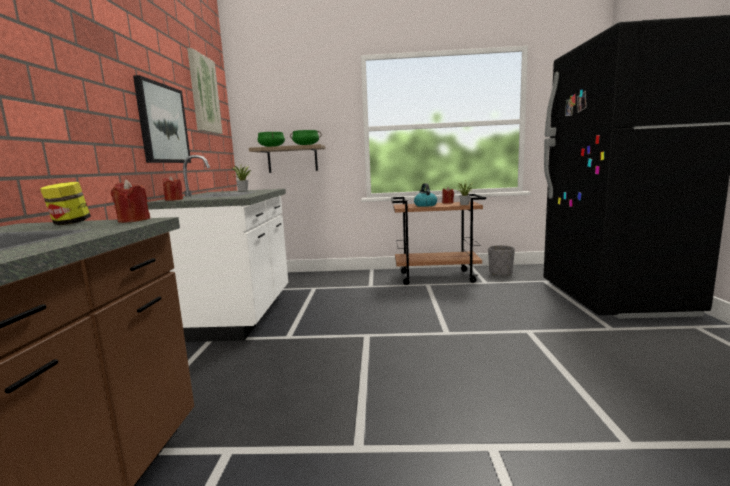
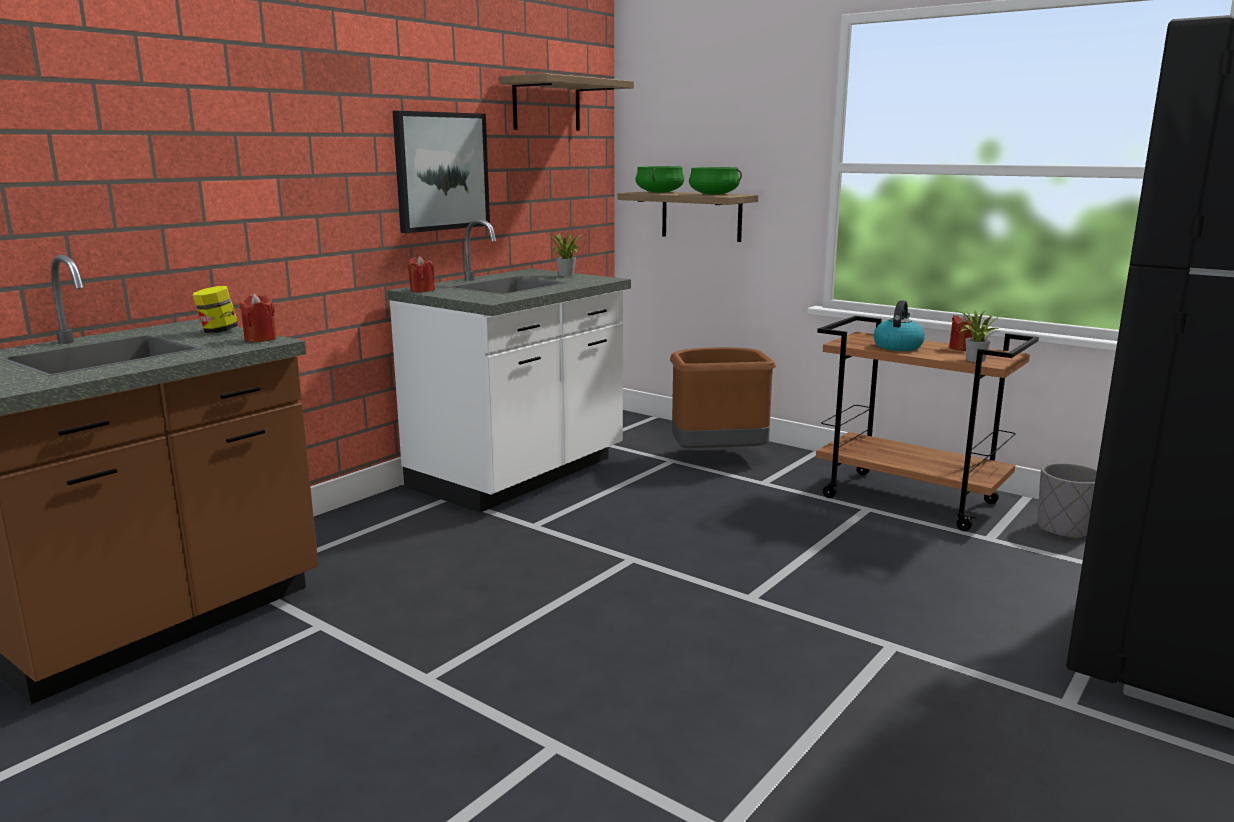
camera: 35 degrees right, 5 degrees up
picture [187,48,223,134] -> shelf [499,73,634,131]
none -> brown trash can [670,347,776,448]

